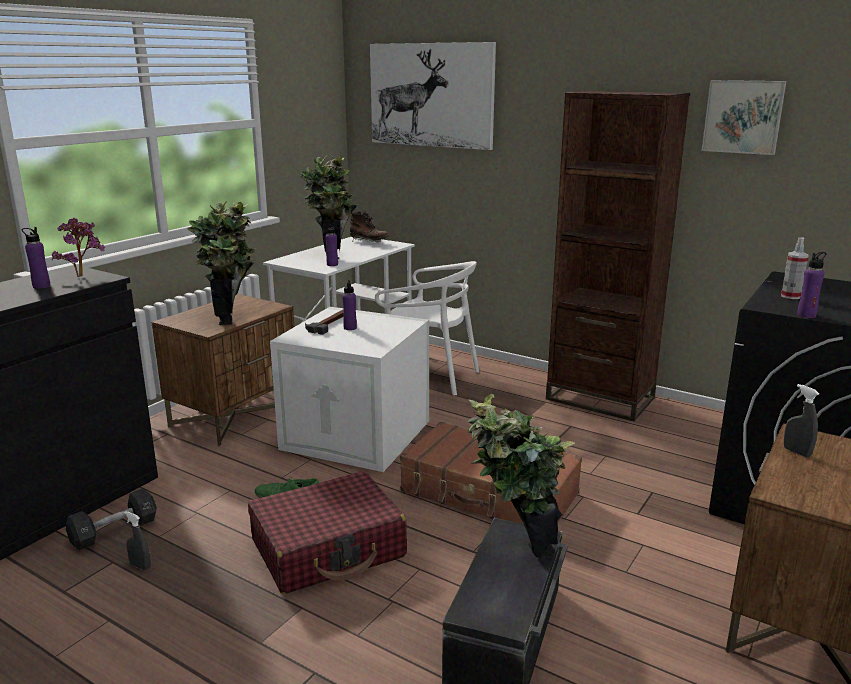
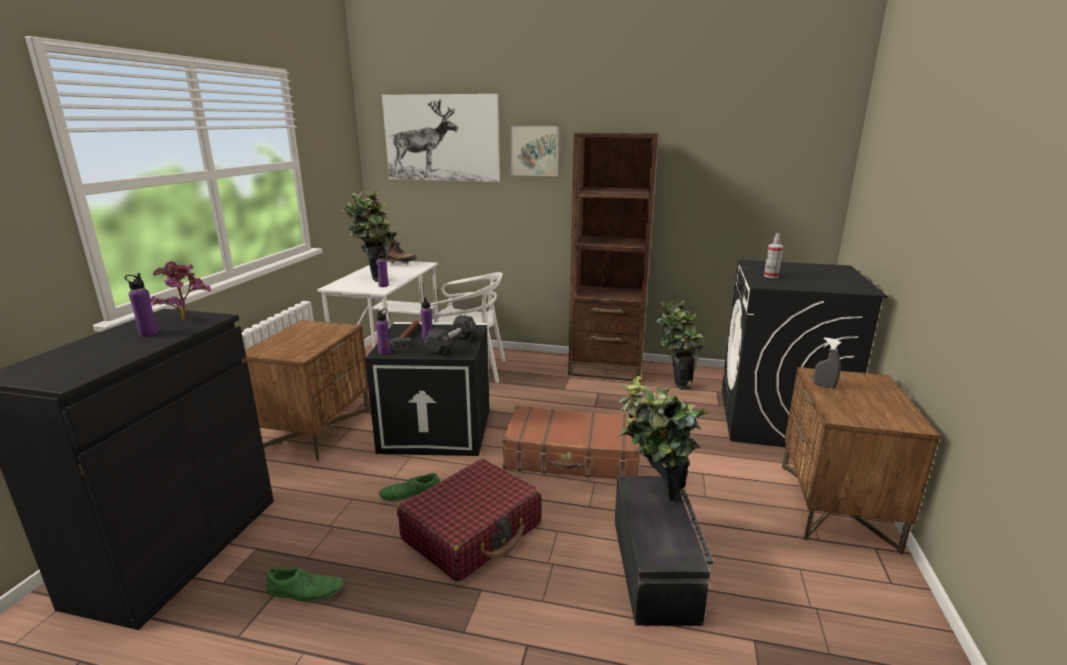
camera: 20 degrees left, 0 degrees up
black dumbbell [66,488,157,551] -> black dumbbell moved to [424,315,477,356]
grey spray bottle [124,511,151,570] -> green shoe [267,568,344,603]
potted plant [187,201,257,325] -> potted plant moved to [656,301,705,390]
white storage box [270,307,429,472] -> black storage box [365,322,490,456]
picture [702,80,787,155] -> picture moved to [511,126,559,176]
purple bottle [797,252,826,318] -> purple bottle moved to [376,309,391,355]

